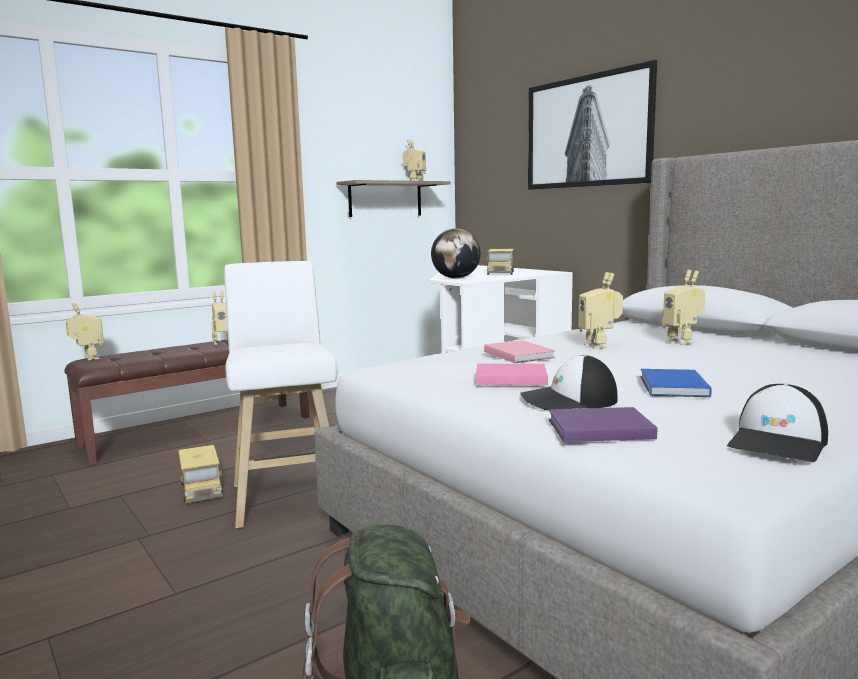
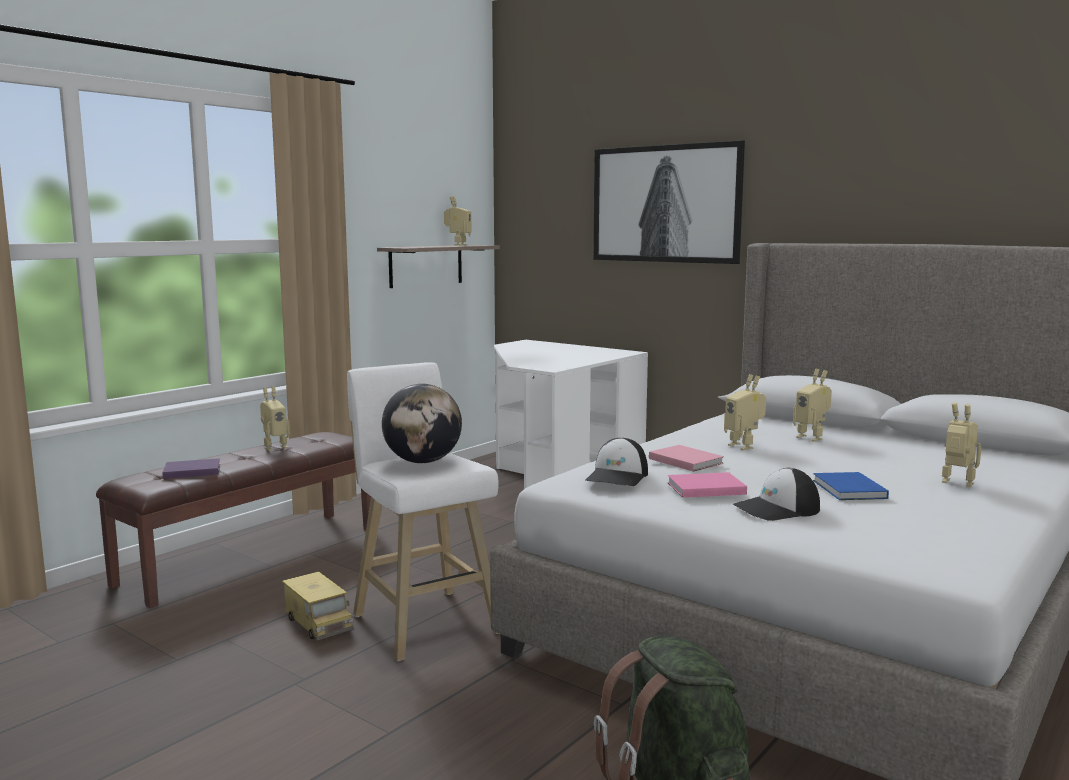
camera: 15 degrees left, 0 degrees up
toy robot [66,303,104,360] -> toy robot moved to [942,402,981,487]
globe [431,228,481,279] -> globe moved to [382,384,462,463]
toy truck [486,249,514,275] -> none
purple book [549,407,657,442] -> purple book moved to [162,458,220,479]
cap [727,383,828,462] -> cap moved to [586,437,648,486]

